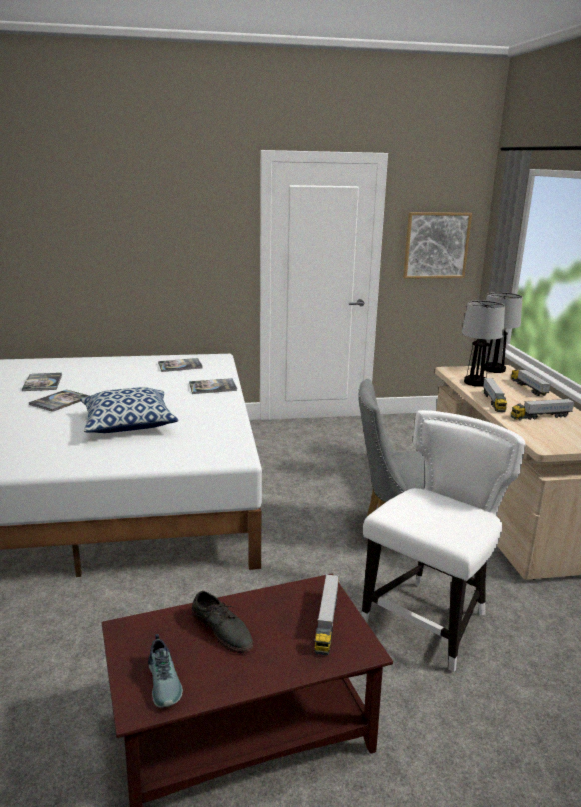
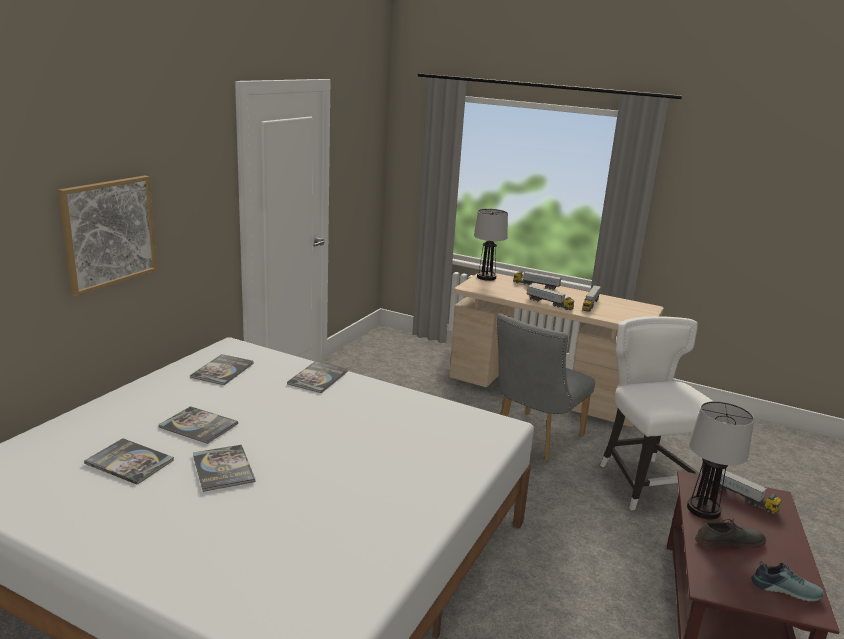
camera: 55 degrees left, 0 degrees up
pillow [80,387,179,433] -> none
picture [403,212,472,278] -> picture moved to [58,175,157,296]
table lamp [462,300,505,387] -> table lamp moved to [687,401,754,520]
none -> book [158,406,238,444]

